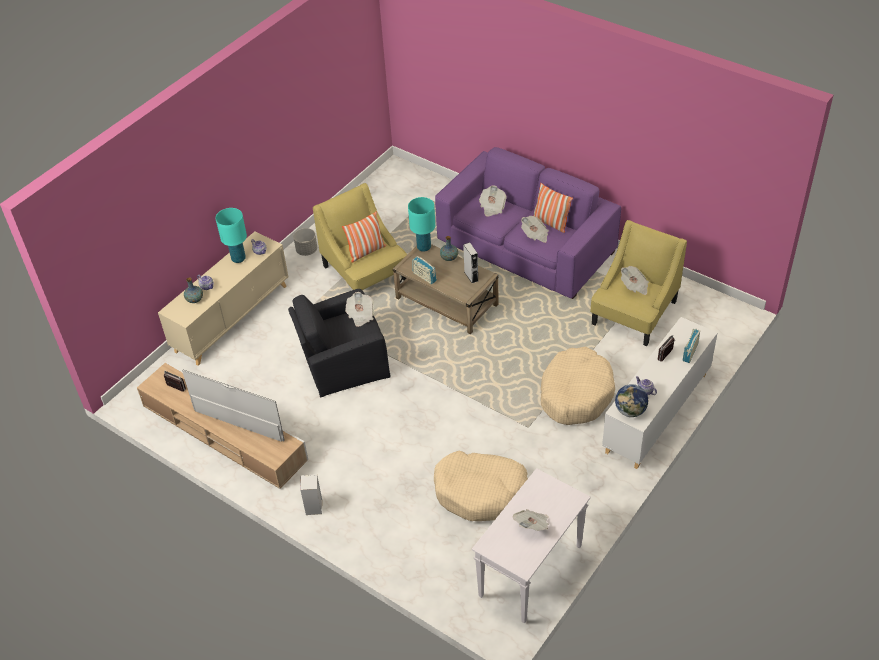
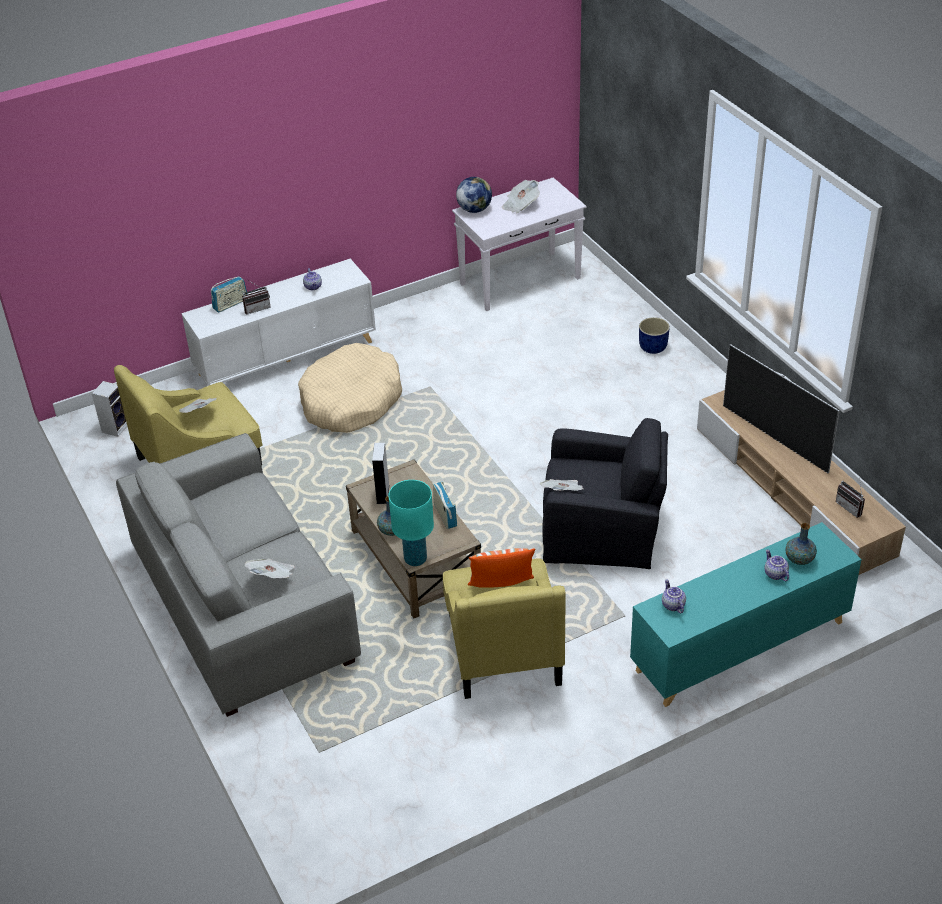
camera: 155 degrees left, 5 degrees down
beige cabinet [158,231,289,366] -> turquoise cabinet [630,522,862,707]
turquoise table lamp [216,208,247,263] -> none
grey planter [293,228,317,256] -> none
speaker [300,474,322,515] -> speaker moved to [92,381,127,437]
beige dog bed [434,450,528,521] -> none
purple sofa [435,147,621,299] -> grey sofa [116,433,361,717]
newspaper [521,216,549,243] -> none
pillow [534,183,573,233] -> none
globe [615,384,648,417] -> globe moved to [456,177,492,213]
none -> blue planter [639,317,670,354]

